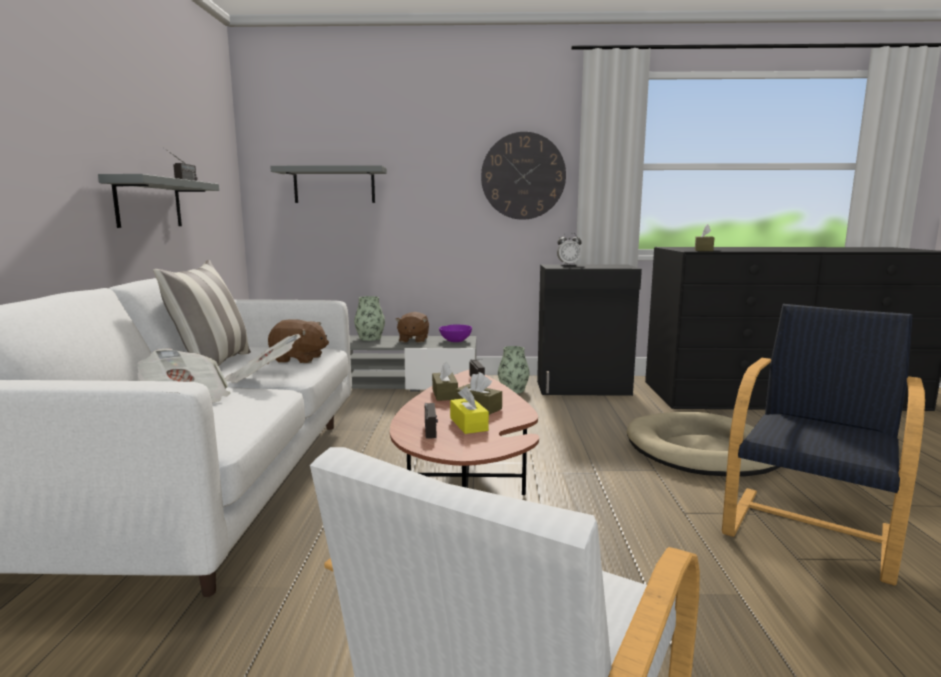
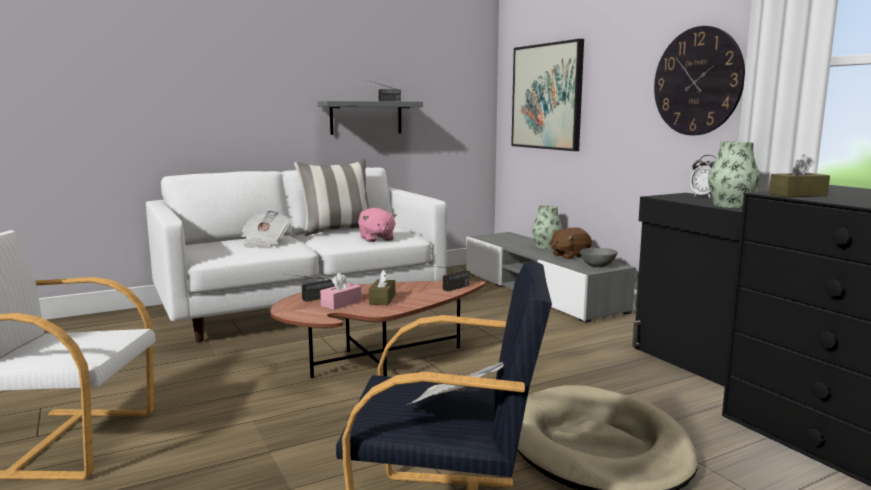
camera: 60 degrees right, 0 degrees up
newspaper [225,334,301,384] -> newspaper moved to [407,362,504,405]
brown plush toy [268,319,329,363] -> pink plush toy [358,208,397,242]
grey shelf [270,165,387,203] -> picture [511,39,584,151]
brown tissue box [432,362,458,401] -> none
purple bowl [439,324,472,342] -> grey bowl [580,248,618,267]
yellow tissue box [450,387,489,434] -> pink tissue box [320,273,362,310]
vase [498,346,530,394] -> vase moved to [708,141,759,208]

